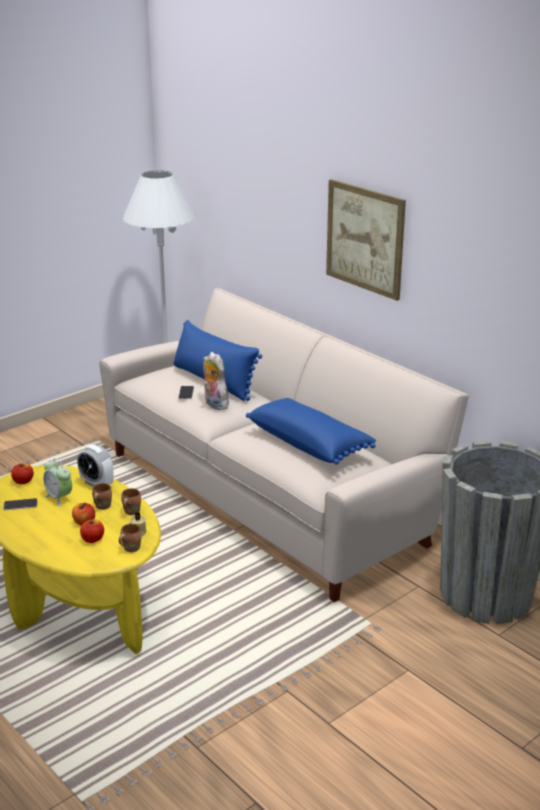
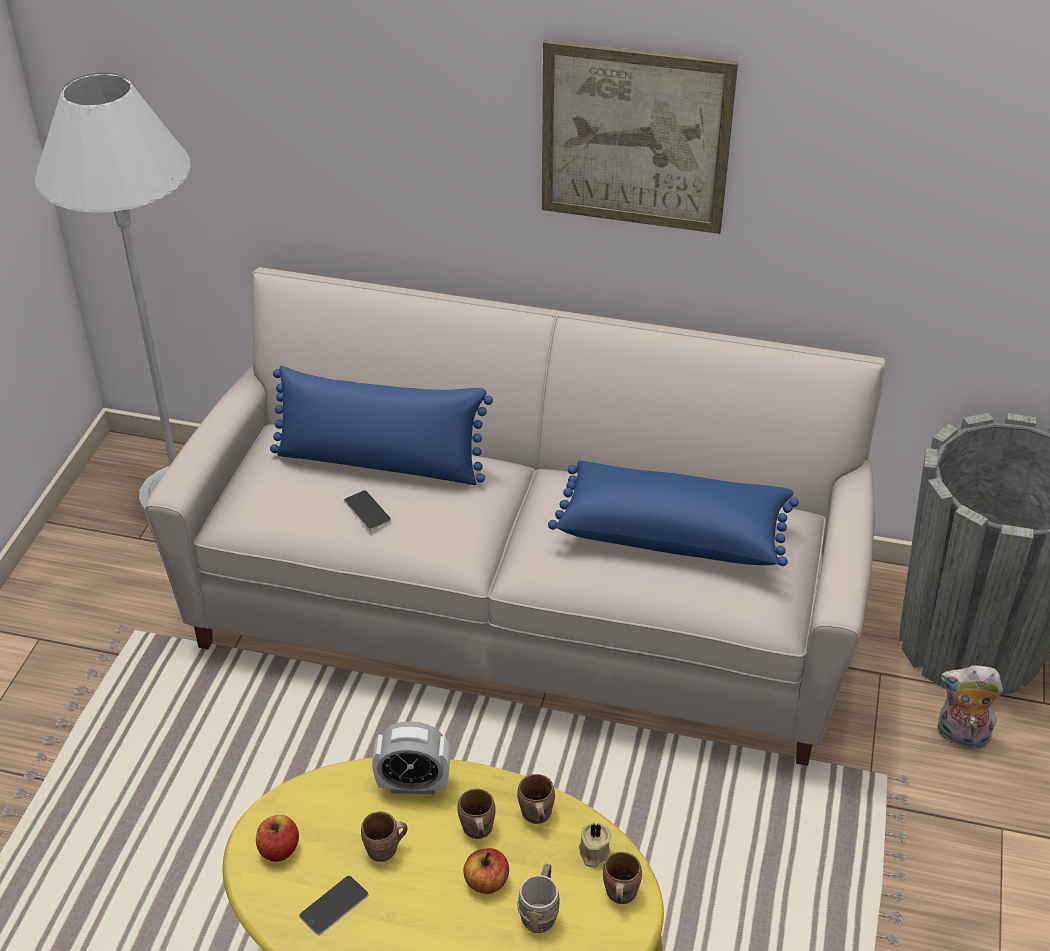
camera: 35 degrees left, 15 degrees up
alarm clock [43,458,72,507] -> brown mug [361,812,407,862]
apple [80,519,104,543] -> grey mug [517,863,560,933]
plush toy [203,352,229,410] -> plush toy moved to [937,665,1003,749]

